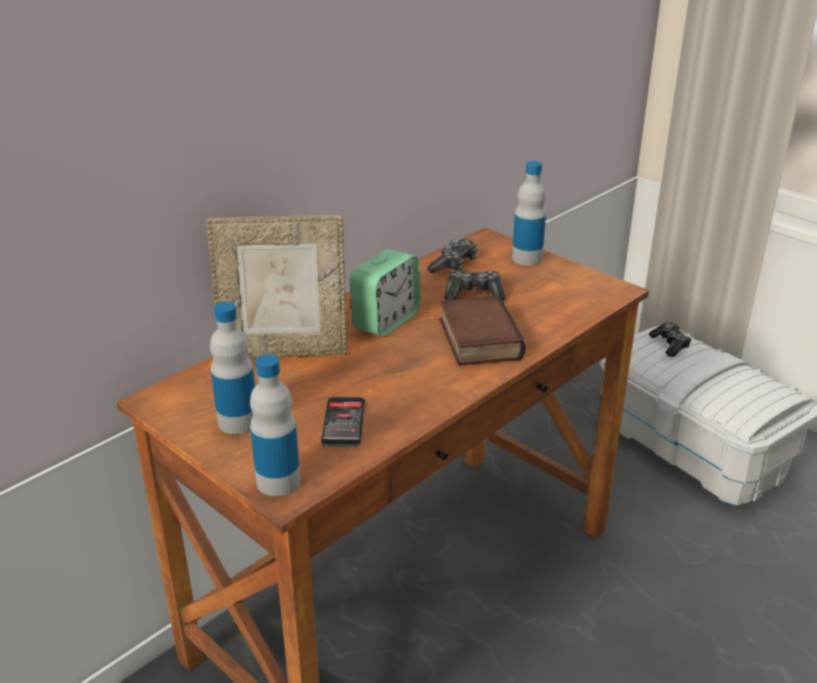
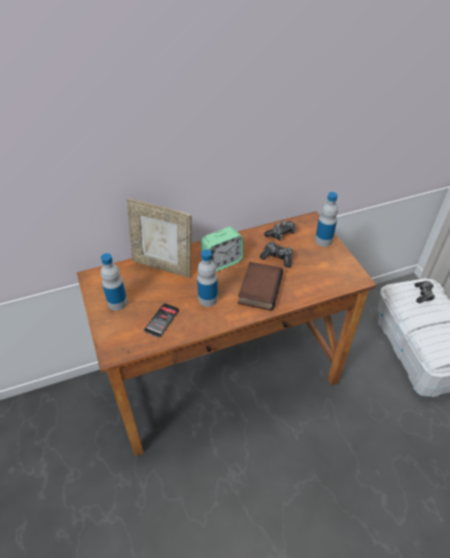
camera: 25 degrees right, 15 degrees up
bottle [250,354,300,496] -> bottle moved to [197,249,218,307]

